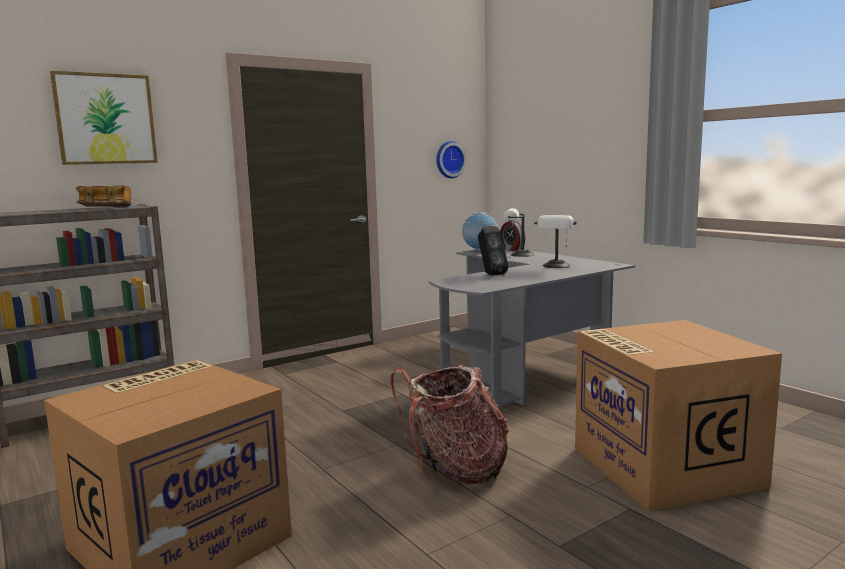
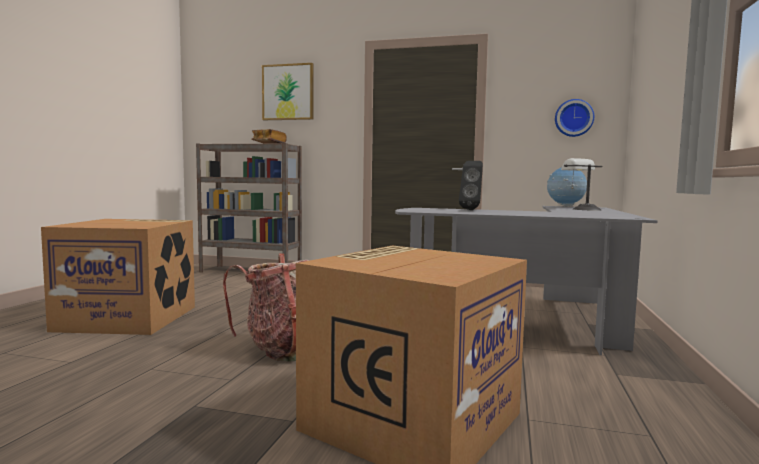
camera: 50 degrees right, 5 degrees down
alarm clock [500,220,525,251] -> none
table lamp [534,215,577,268] -> none

